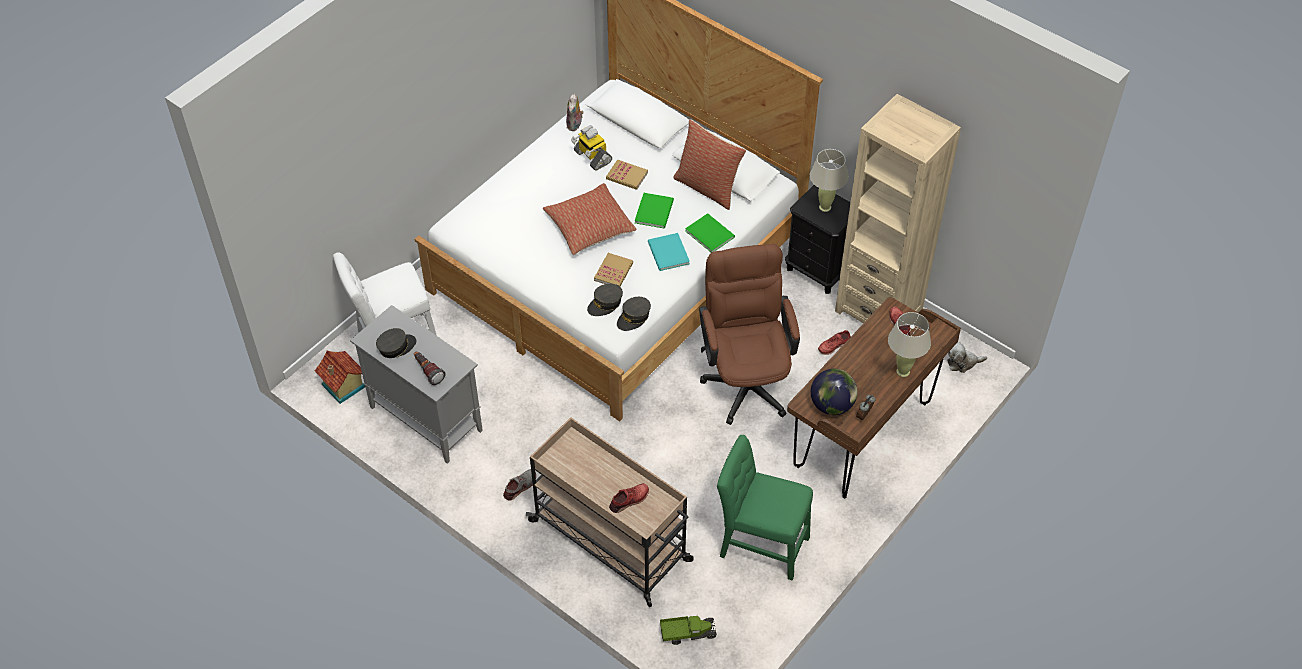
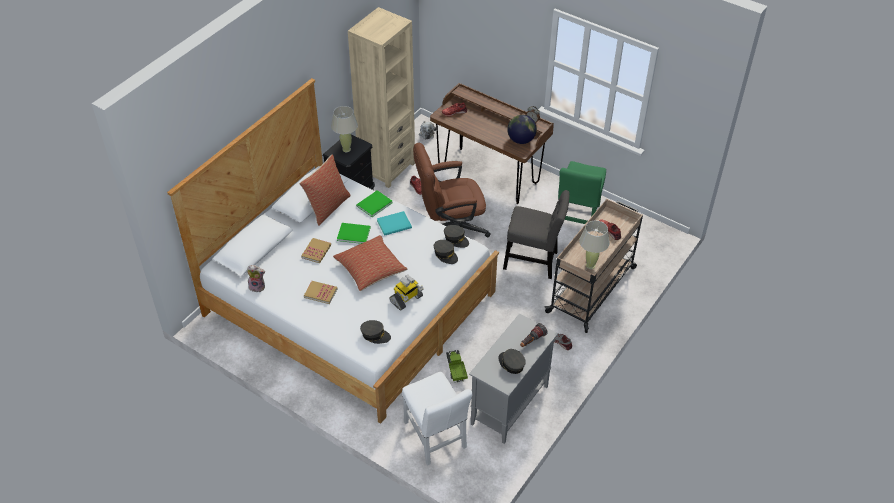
camera: 95 degrees left, 5 degrees down
toy house [314,350,365,404] -> none
toy robot [571,125,612,171] -> toy robot moved to [389,275,424,311]
book [594,253,633,286] -> book moved to [304,281,338,304]
toy truck [660,614,717,645] -> toy truck moved to [446,350,468,382]
beige table lamp [888,312,931,377] -> beige table lamp moved to [579,220,610,269]
none -> grey cap [360,320,391,344]
none -> grey chair [503,190,569,279]

